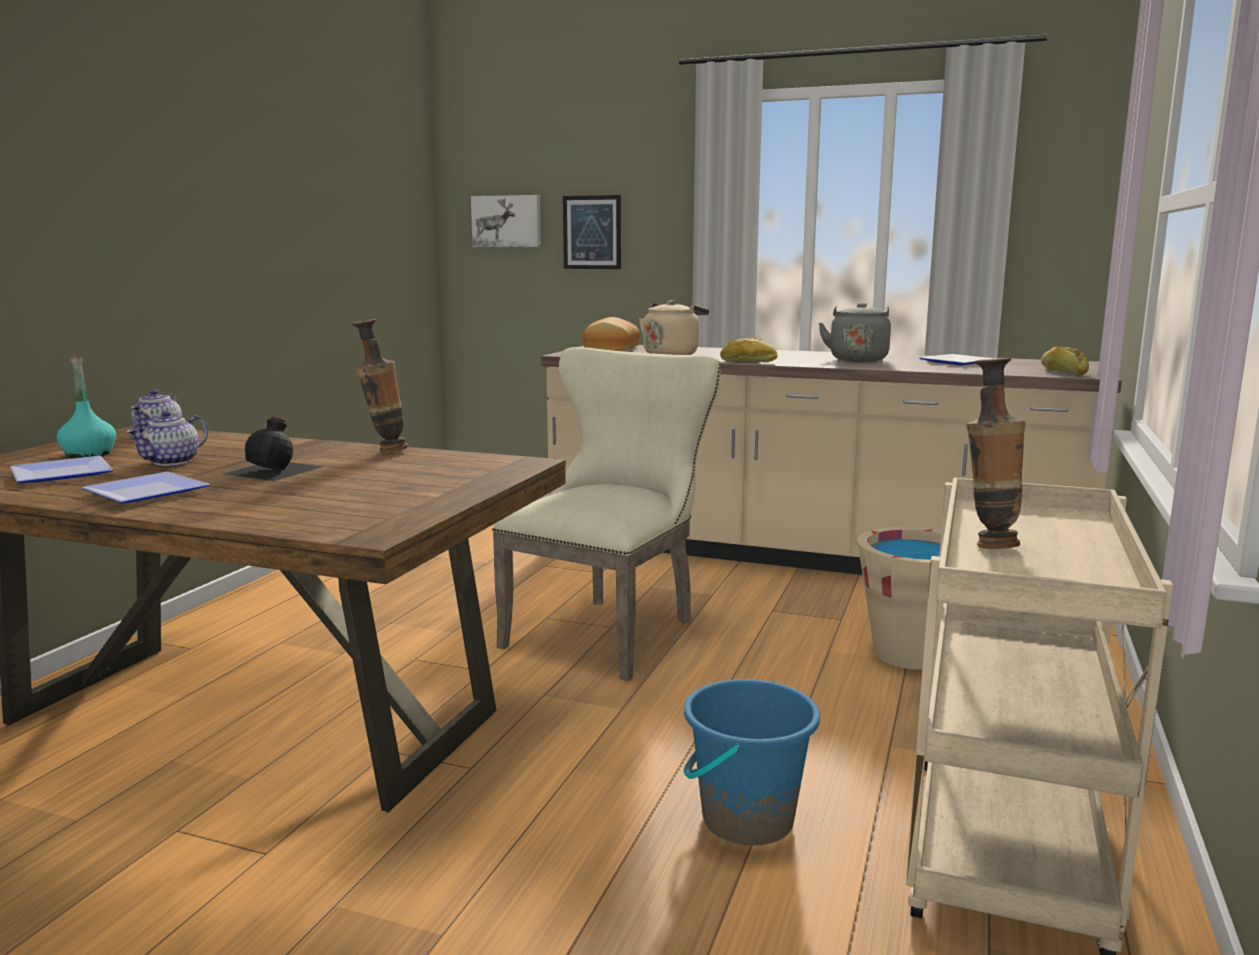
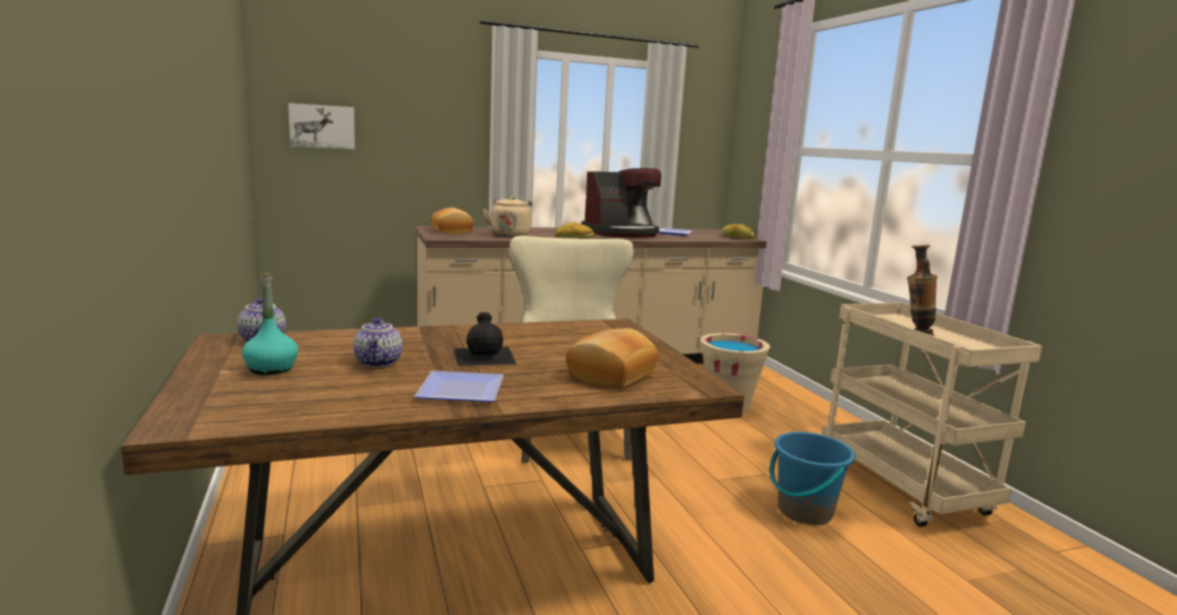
camera: 40 degrees left, 0 degrees up
plate [10,456,113,483] -> none
vase [351,319,408,454] -> none
picture [563,195,621,269] -> none
grey kettle [818,303,891,362] -> coffee machine [581,168,661,238]
none -> bread [566,328,658,388]

